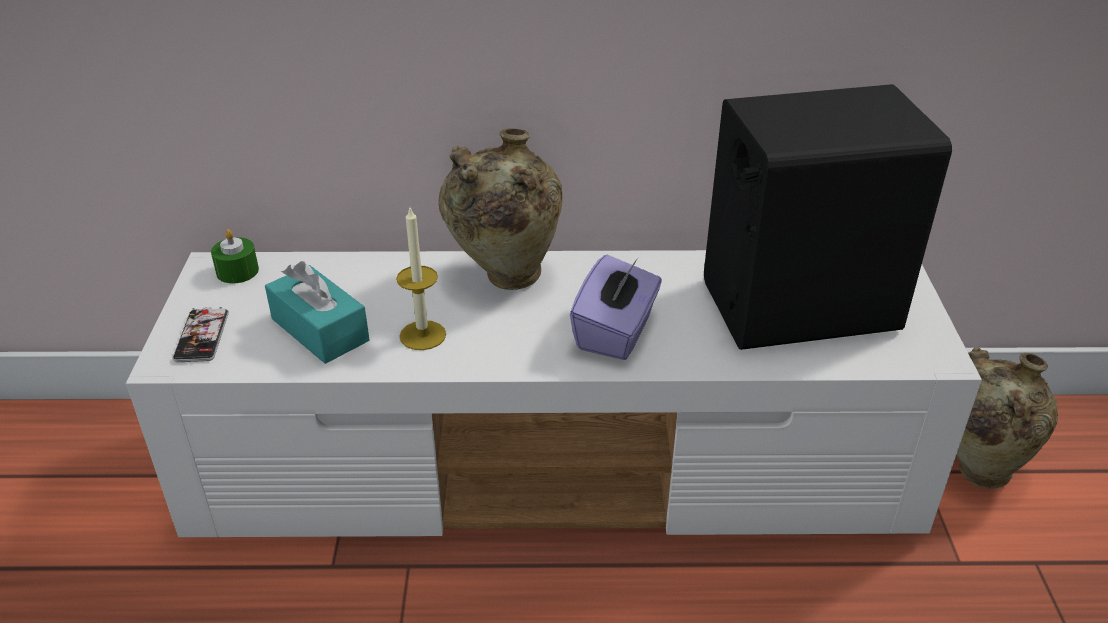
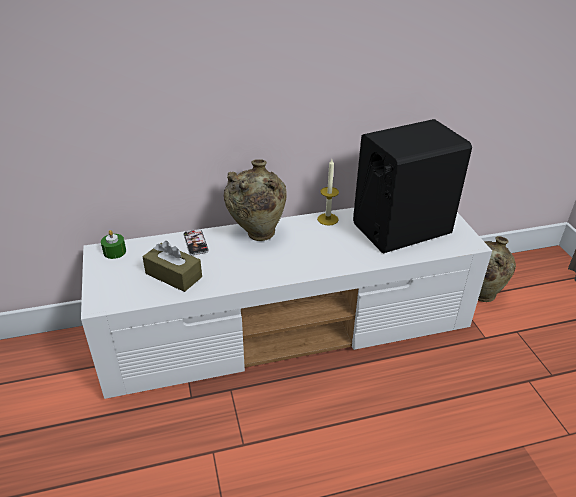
camera: 15 degrees left, 0 degrees up
phone [173,307,229,362] -> phone moved to [184,229,209,255]
turquoise tissue box [265,261,370,364] -> brown tissue box [142,241,202,292]
candle [396,208,446,350] -> candle moved to [317,159,339,225]
purple tissue box [570,255,662,360] -> none

